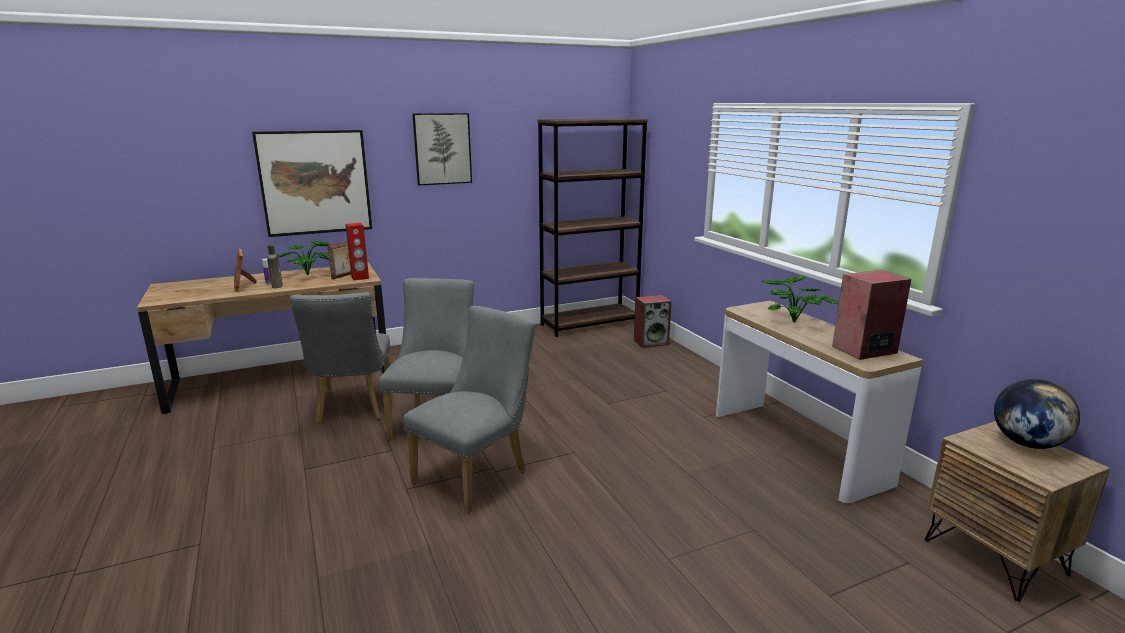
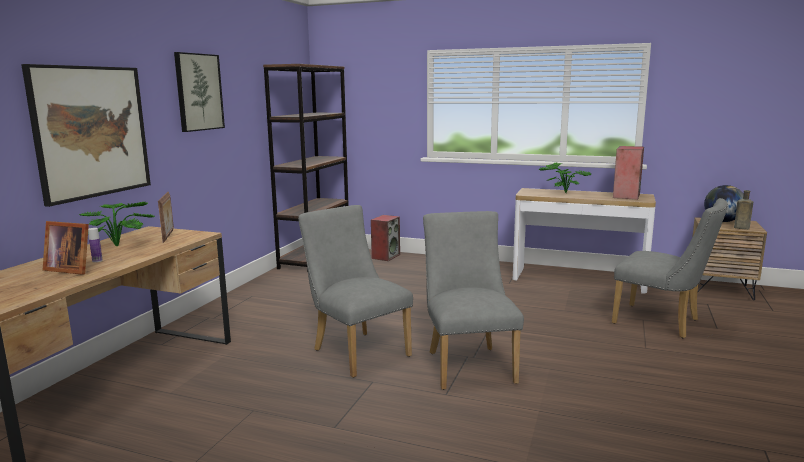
camera: 45 degrees left, 5 degrees down
brown bottle [267,244,283,288] -> brown bottle moved to [734,190,753,230]
grey chair [290,292,390,423] -> grey chair moved to [612,198,728,338]
red speaker [346,223,369,280] -> none

